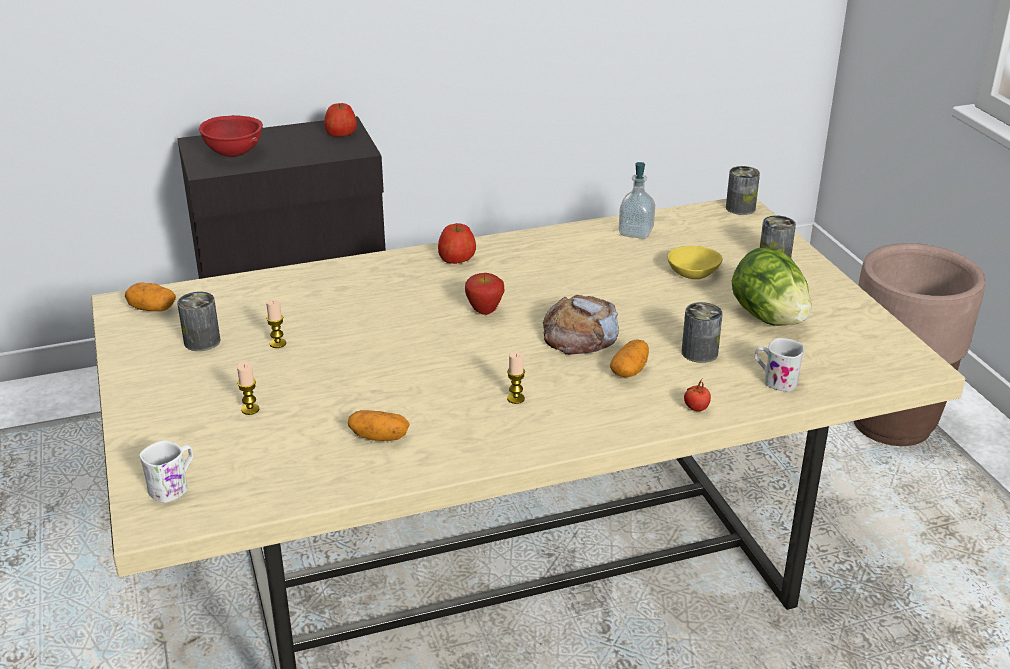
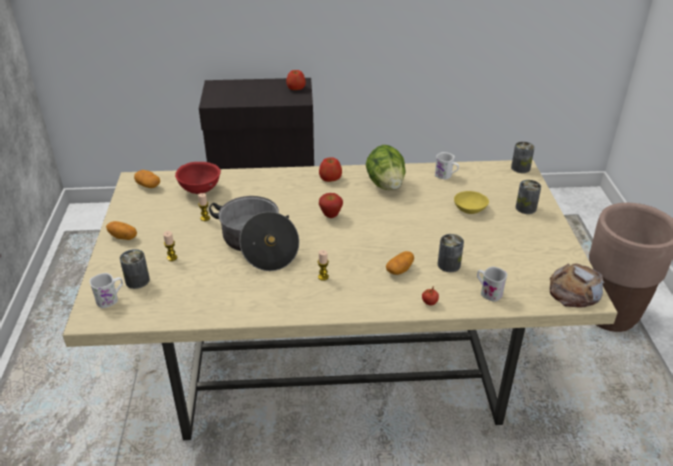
camera: 15 degrees right, 5 degrees up
can [177,292,221,351] -> can moved to [120,249,150,289]
red bowl [199,115,263,157] -> red bowl moved to [175,162,221,194]
potato [348,410,410,441] -> potato moved to [106,221,137,240]
bread [543,295,619,355] -> bread moved to [550,263,604,308]
soap dispenser [619,162,655,239] -> white mug [435,152,459,179]
lettuce [732,248,812,326] -> lettuce moved to [366,145,405,190]
none -> cooking pot [209,196,299,271]

